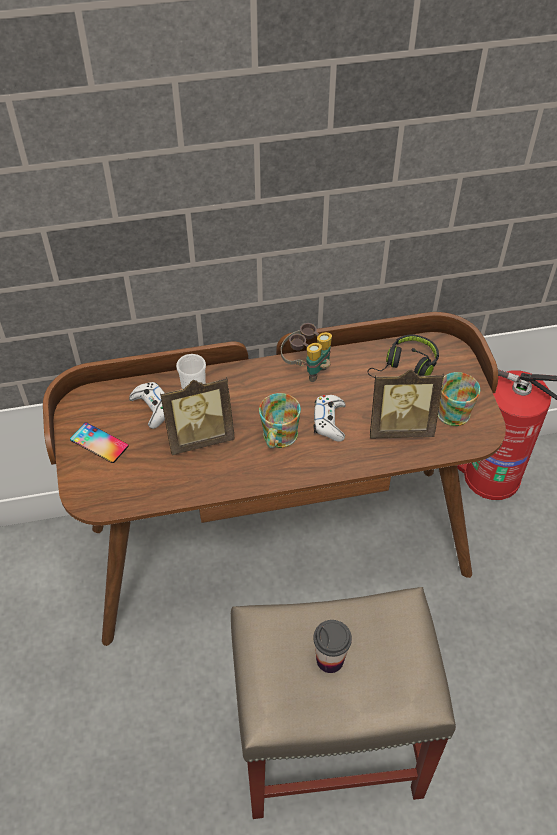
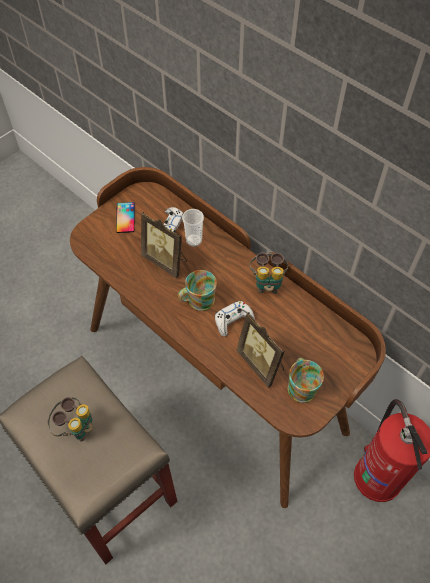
camera: 55 degrees right, 5 degrees up
cup [313,620,352,673] -> binoculars [48,397,93,442]
black headphones [368,334,439,378] -> none

